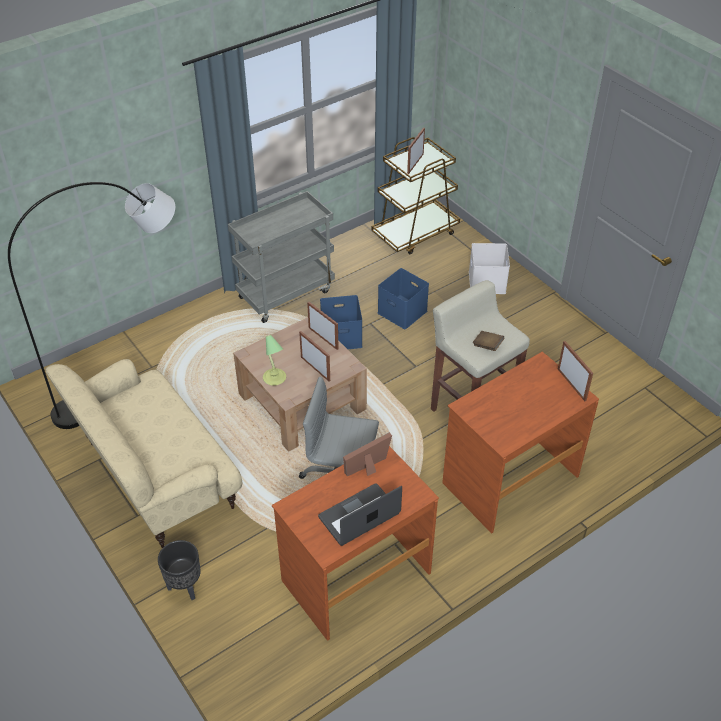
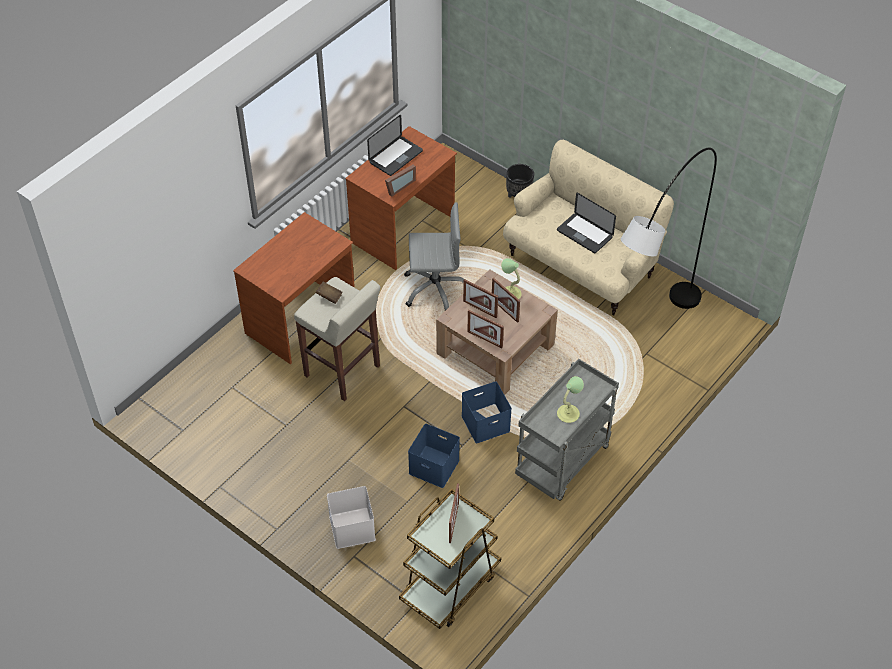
camera: 165 degrees right, 5 degrees up
picture frame [558,341,593,401] -> picture frame moved to [492,278,520,323]
none -> laptop [557,193,616,253]
none -> table lamp [557,376,584,423]

